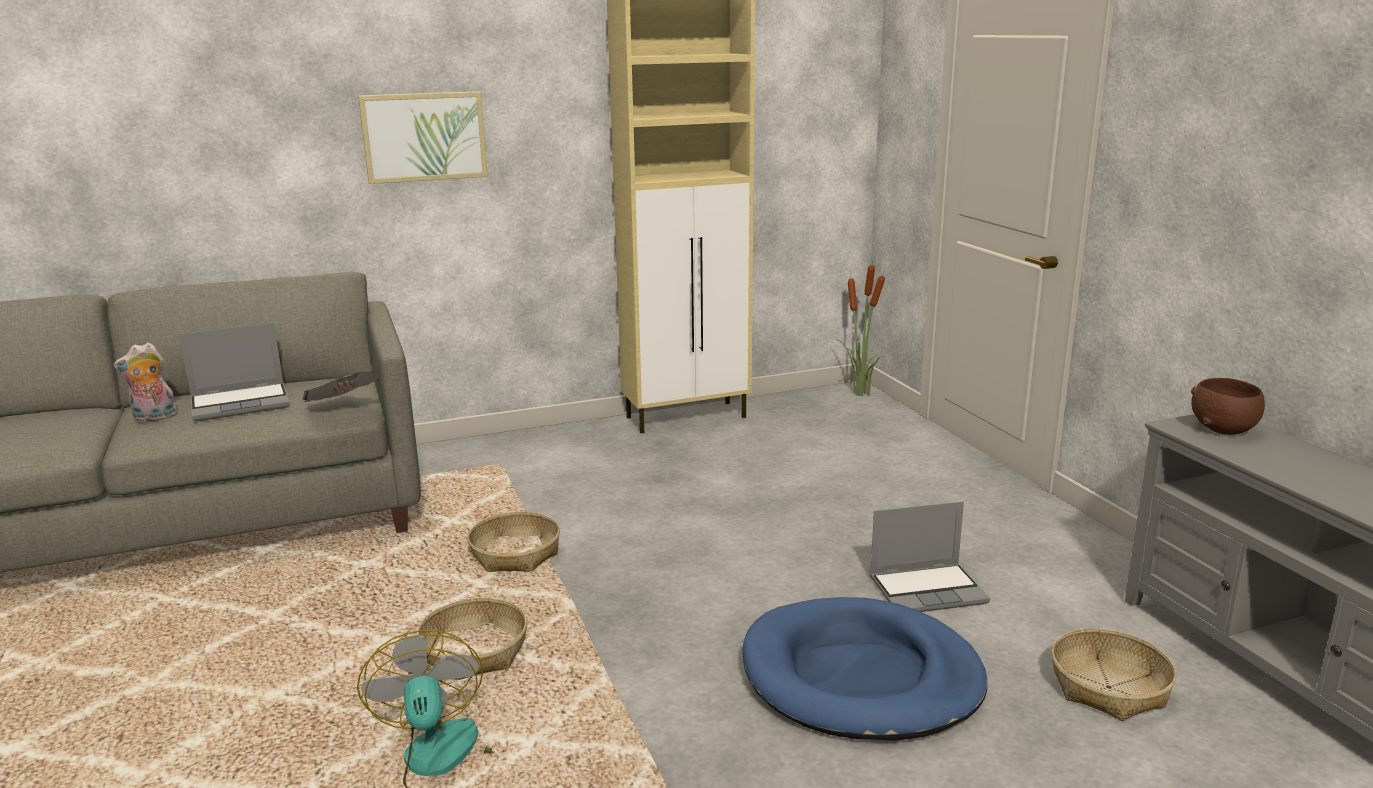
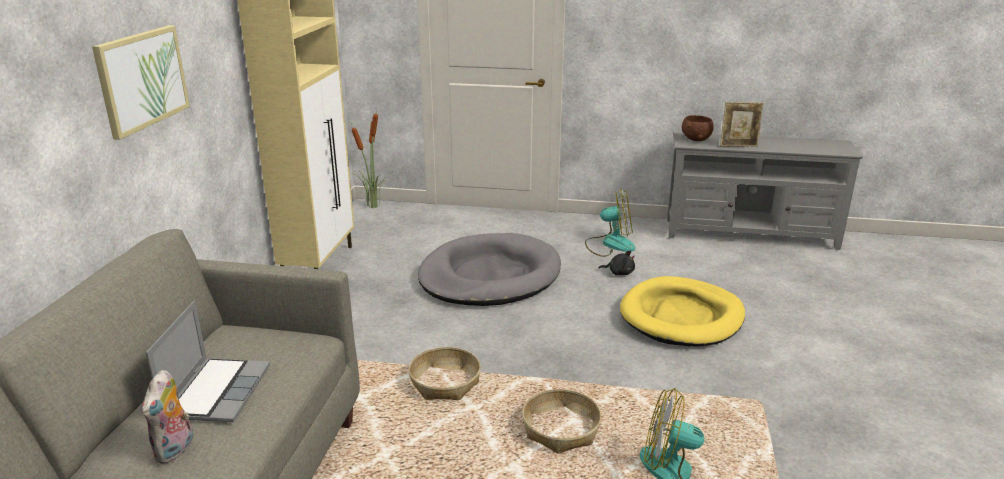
camera: 60 degrees left, 5 degrees up
newspaper [303,371,379,402] -> none
blue dog bed [743,597,987,741] -> yellow dog bed [620,276,745,346]
laptop [870,501,990,612] -> black plush toy [598,251,635,275]
basket [1051,628,1176,721] -> none
none -> grey dog bed [418,233,561,306]
none -> fan [585,188,635,257]
none -> picture frame [720,102,764,147]

